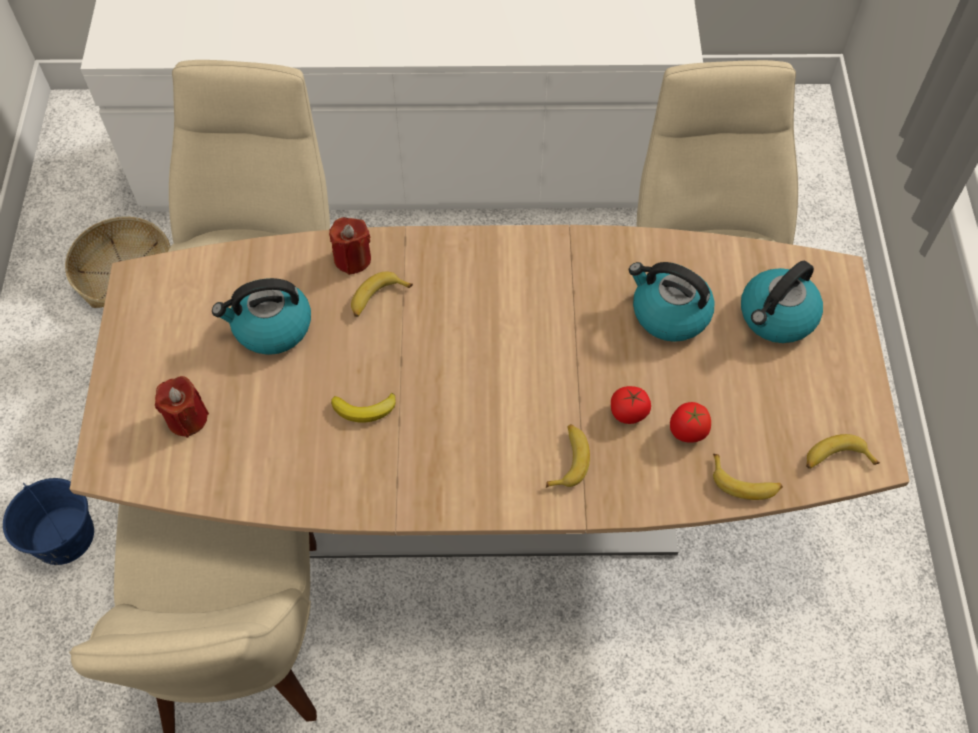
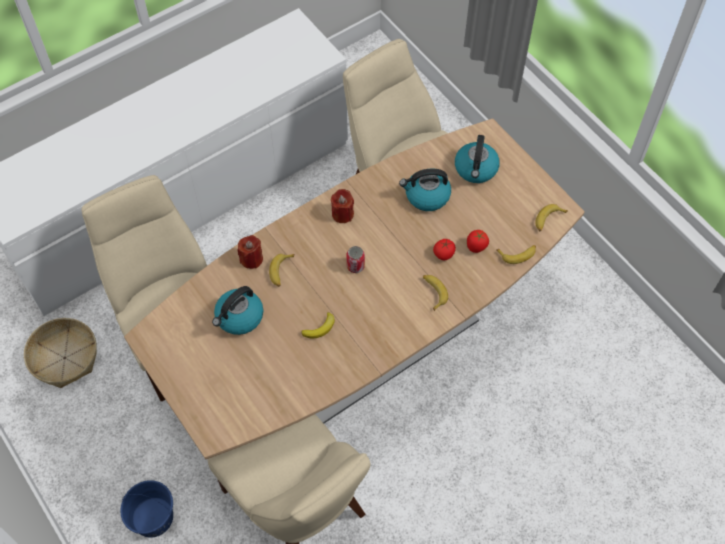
camera: 35 degrees left, 0 degrees up
red candle [155,376,209,438] -> red candle moved to [331,189,354,223]
none -> can [346,246,365,273]

